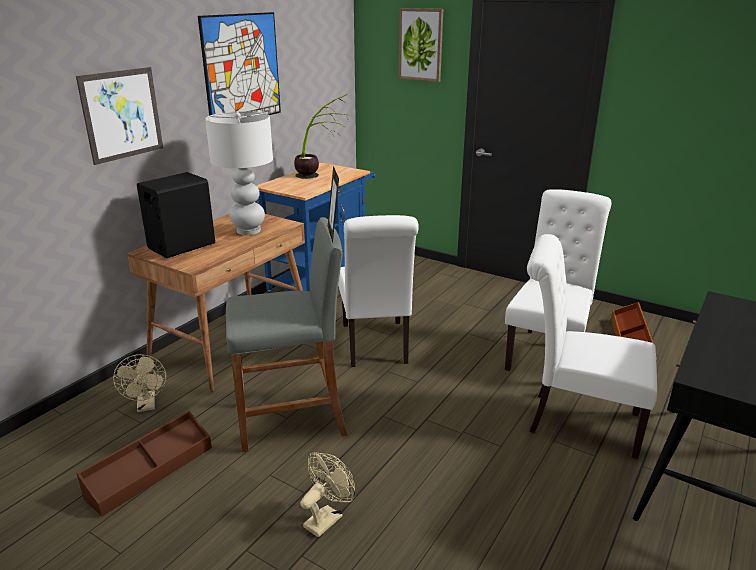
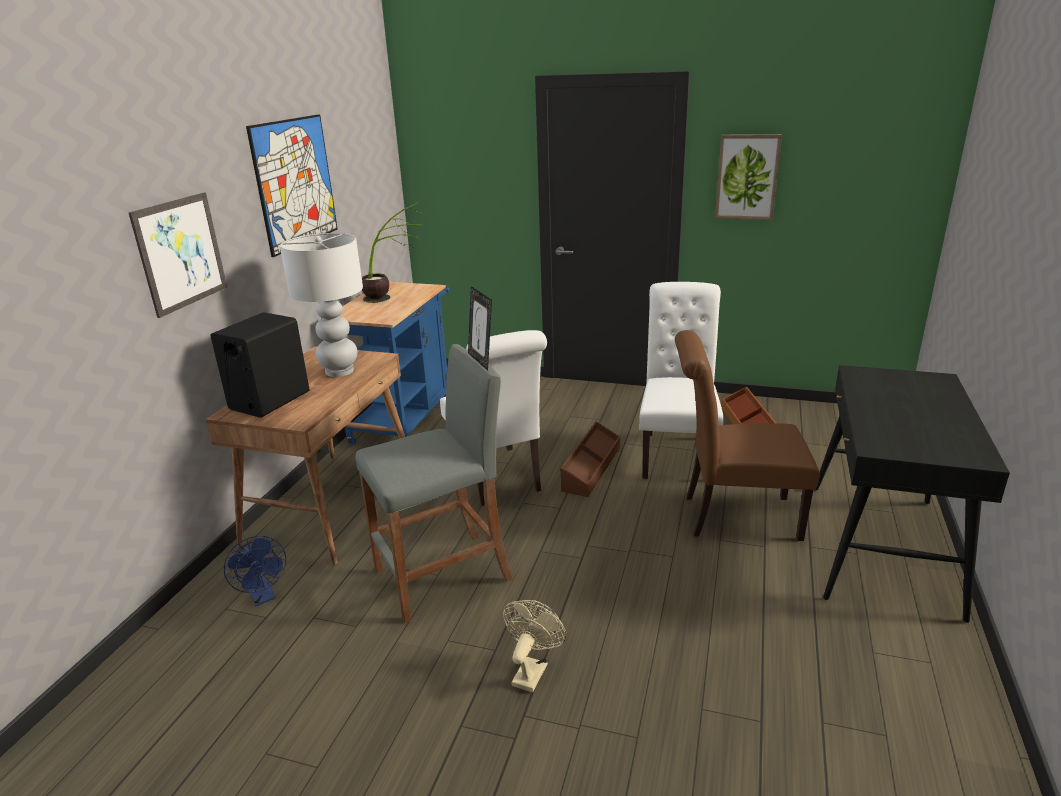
camera: 15 degrees left, 0 degrees up
brown storage box [77,411,212,517] -> brown storage box moved to [560,422,620,497]
beige fan [113,354,166,412] -> blue fan [224,536,286,606]
picture [399,8,443,82] -> picture moved to [715,134,782,220]
white chair [527,234,657,459] -> brown chair [675,330,820,541]

